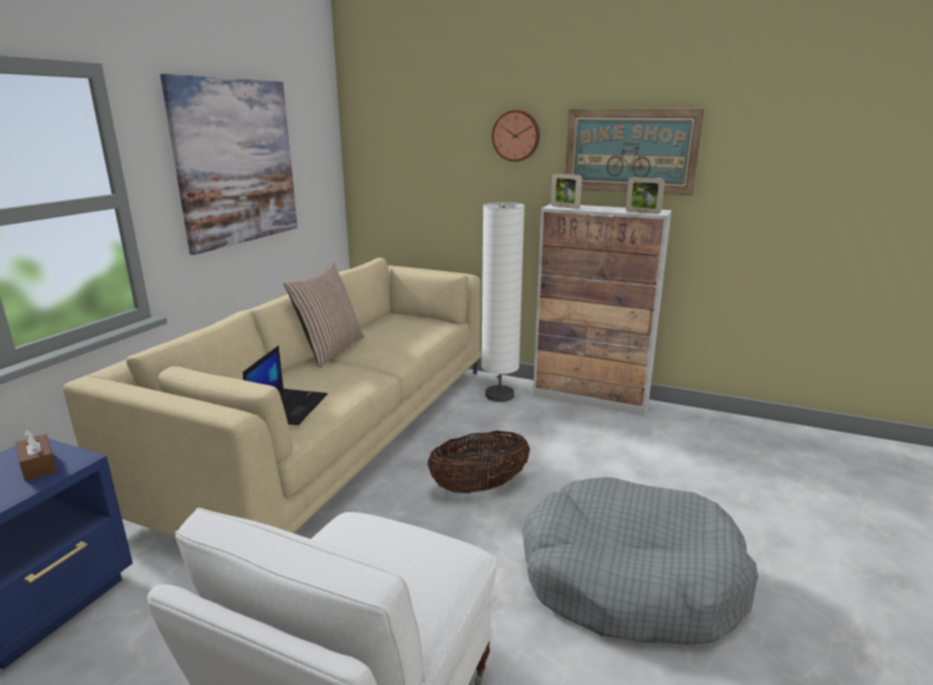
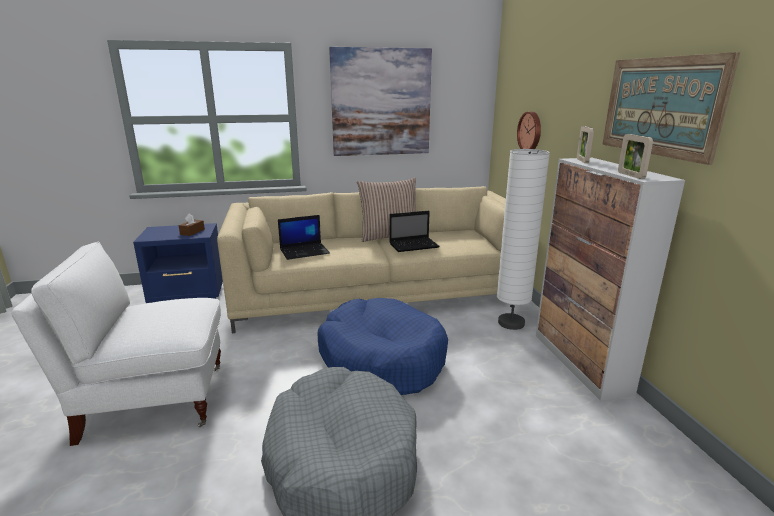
camera: 55 degrees right, 0 degrees up
basket [427,431,530,493] -> blue dog bed [318,298,448,395]
wall clock [492,110,540,162] -> wall clock moved to [517,112,541,149]
none -> laptop [389,211,440,252]

